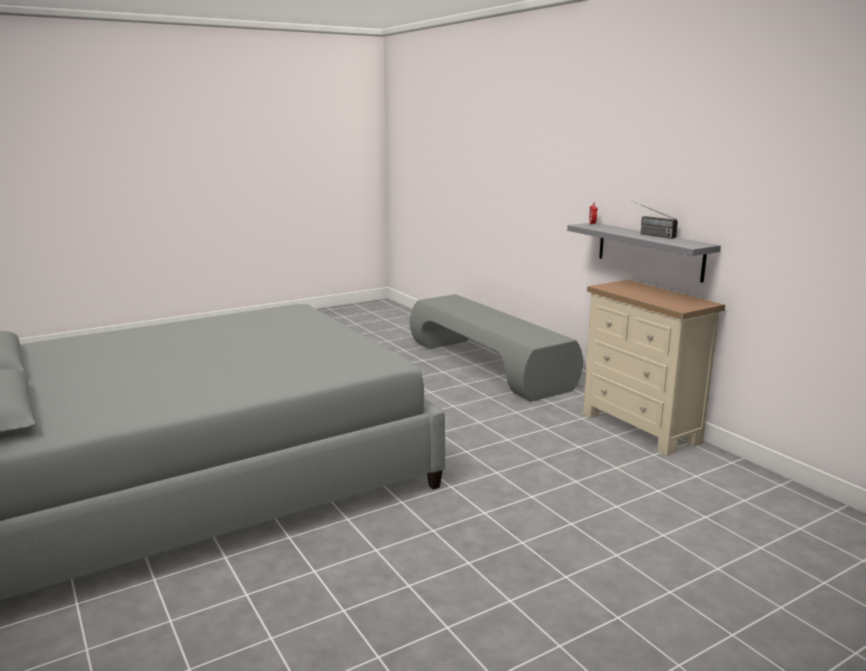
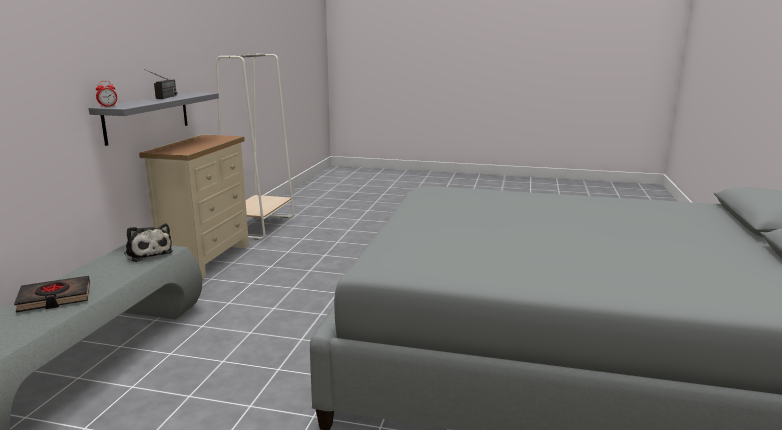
camera: 135 degrees left, 0 degrees up
none -> black book [14,276,90,313]
none -> plush toy [124,224,173,262]
none -> clothes rack [216,54,294,240]

